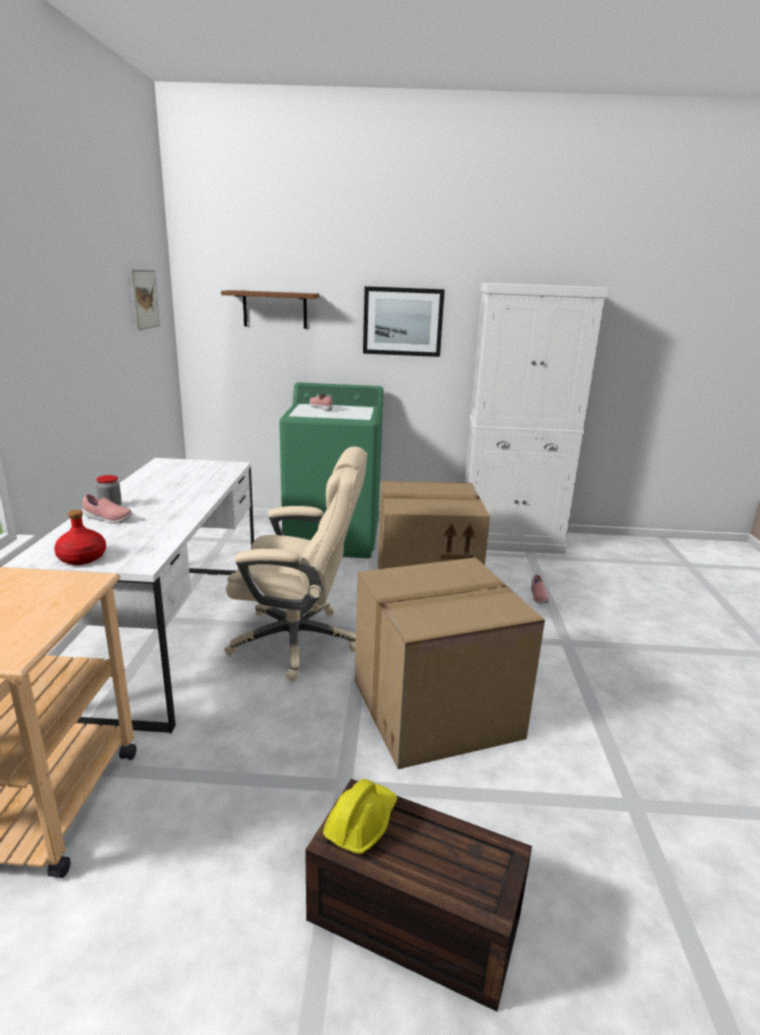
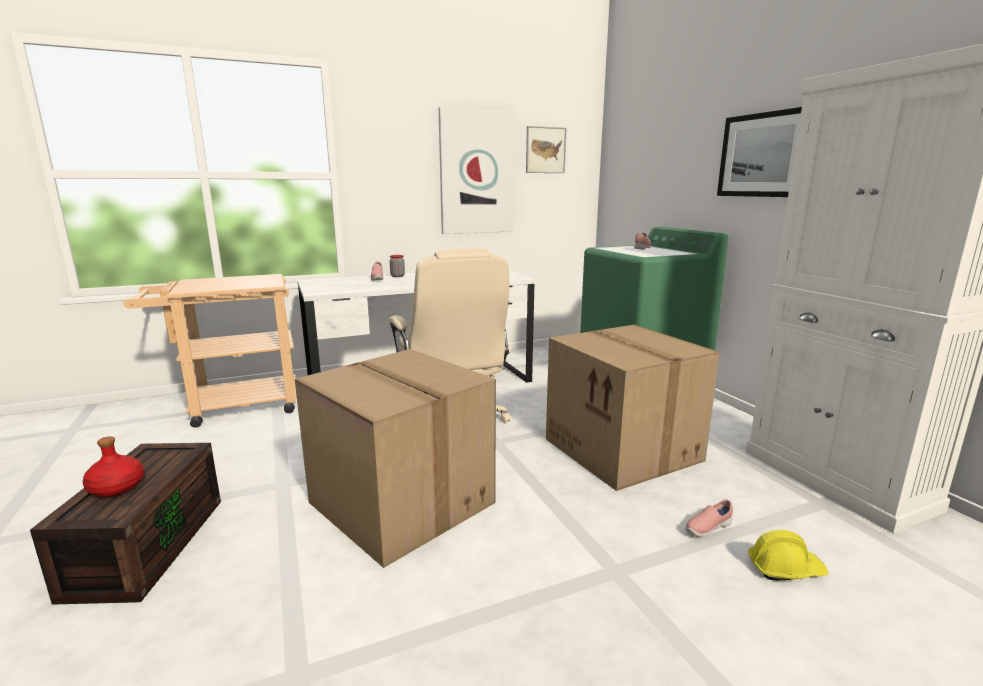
camera: 65 degrees right, 5 degrees down
red bottle [54,510,106,565] -> red bottle moved to [82,436,144,497]
brown shelf [221,290,319,329] -> none
yellow hard hat [323,779,397,854] -> yellow hard hat moved to [748,530,829,580]
none -> picture [438,107,515,234]

